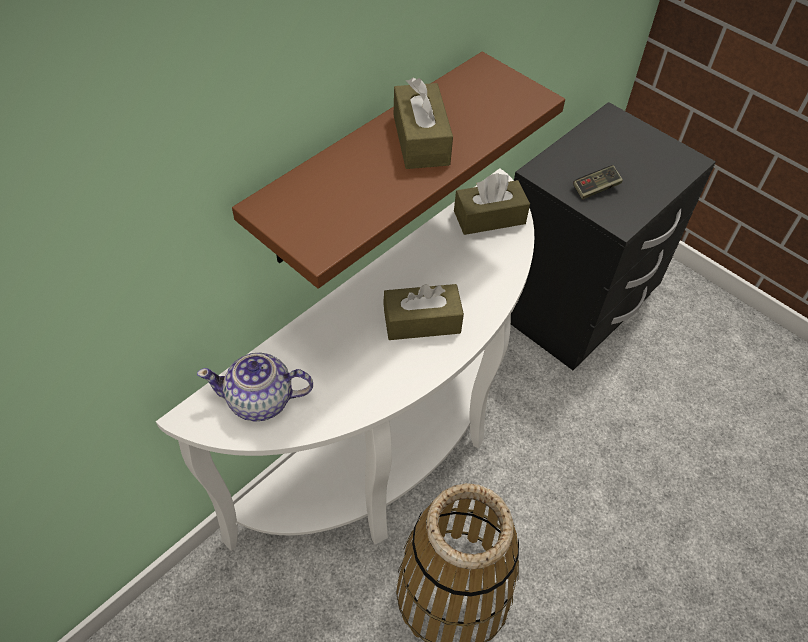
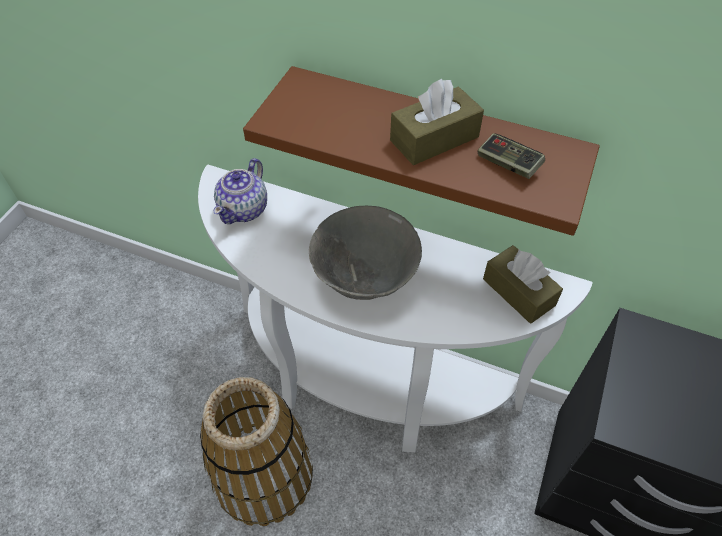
camera: 70 degrees right, 0 degrees up
teapot [197,353,313,422] -> teapot turned 135 degrees counterclockwise [214,158,267,224]
brown tissue box [383,284,464,340] -> grey bowl [309,206,422,300]
game controller [573,165,623,199] -> game controller moved to [478,133,545,179]

